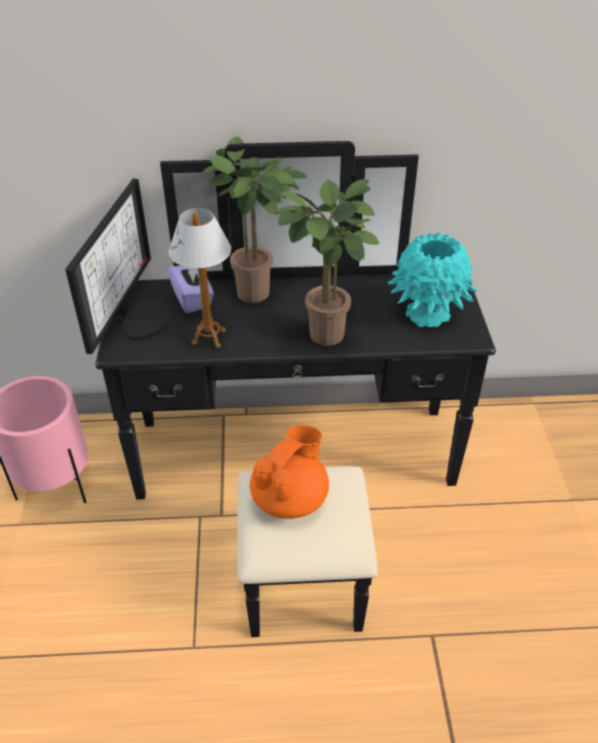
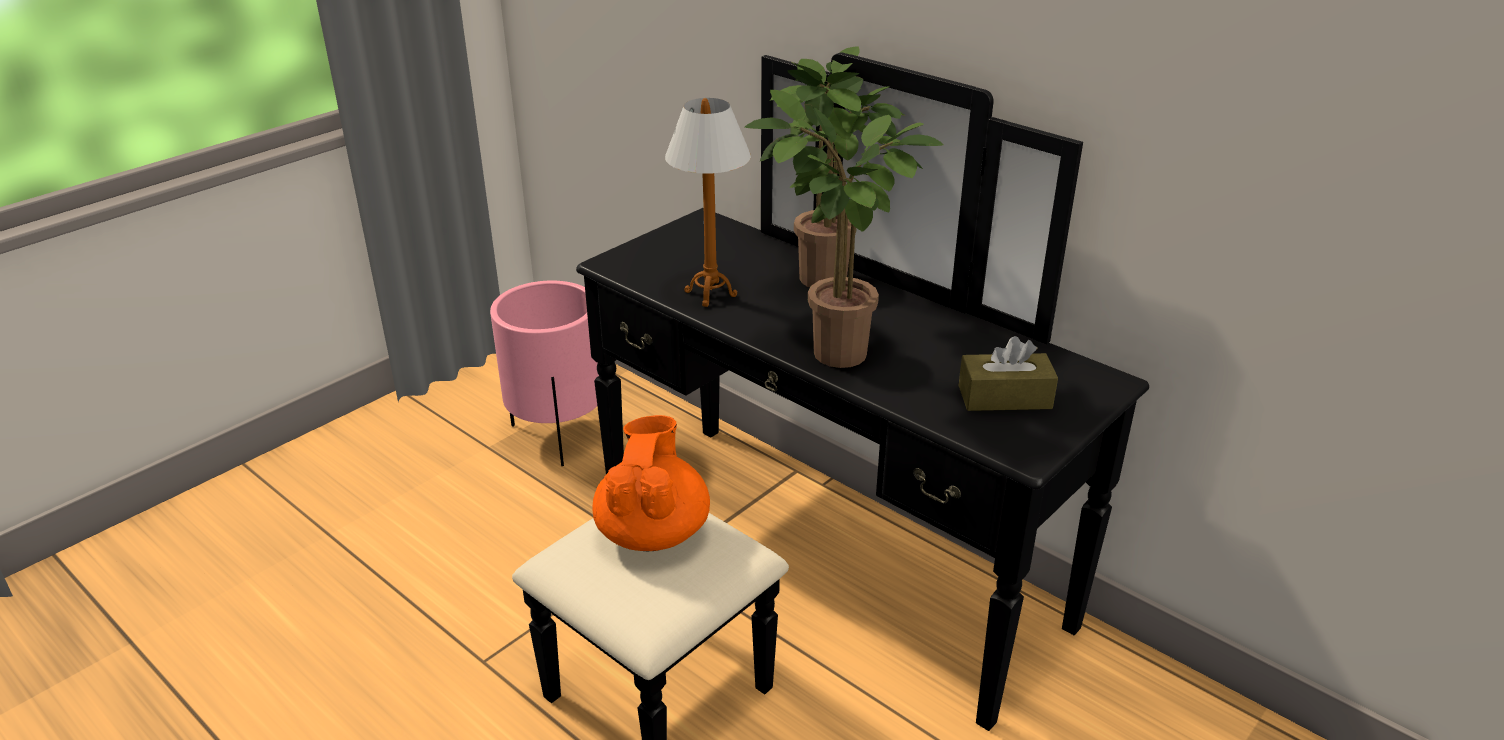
camera: 45 degrees right, 10 degrees down
monitor [65,179,170,354] -> none
purple tissue box [167,266,214,313] -> none
orange teapot [250,425,329,519] -> orange teapot turned 75 degrees counterclockwise [593,415,710,551]
turquoise vase [387,232,477,327] -> brown tissue box [959,336,1058,411]

